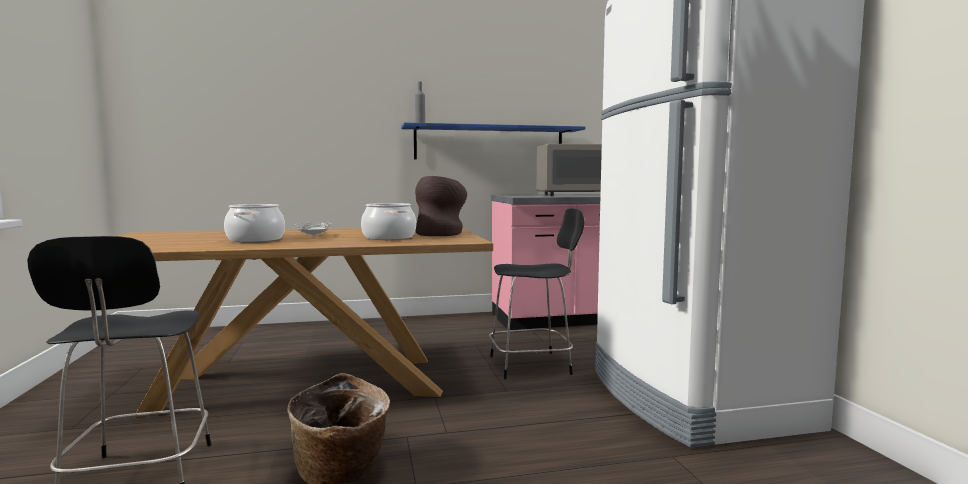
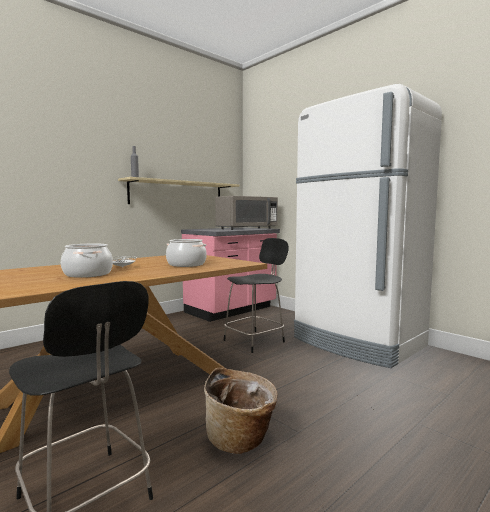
camera: 30 degrees left, 0 degrees up
blue shelf [401,123,585,159] -> beige shelf [118,177,240,204]
brown vase [415,176,467,236] -> none

